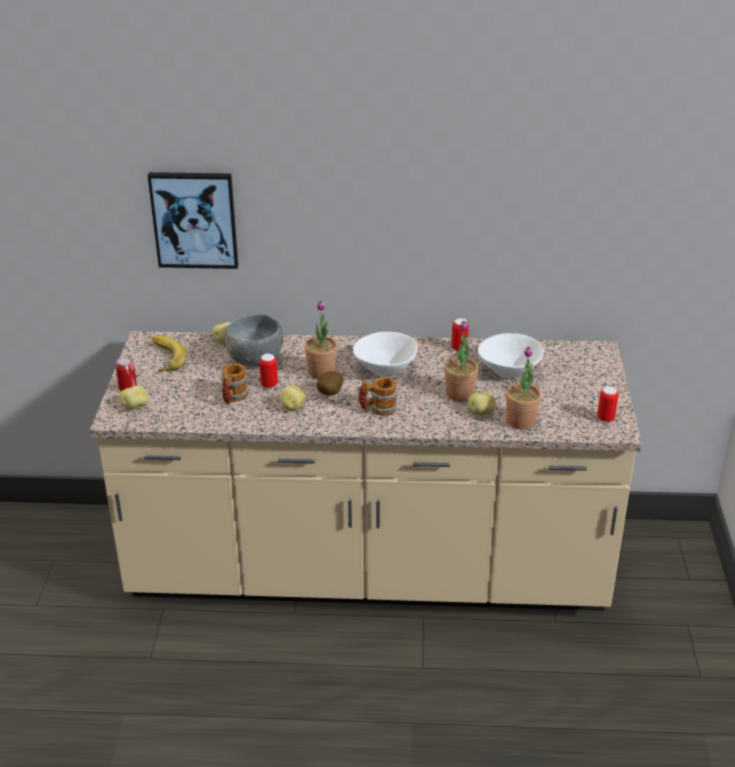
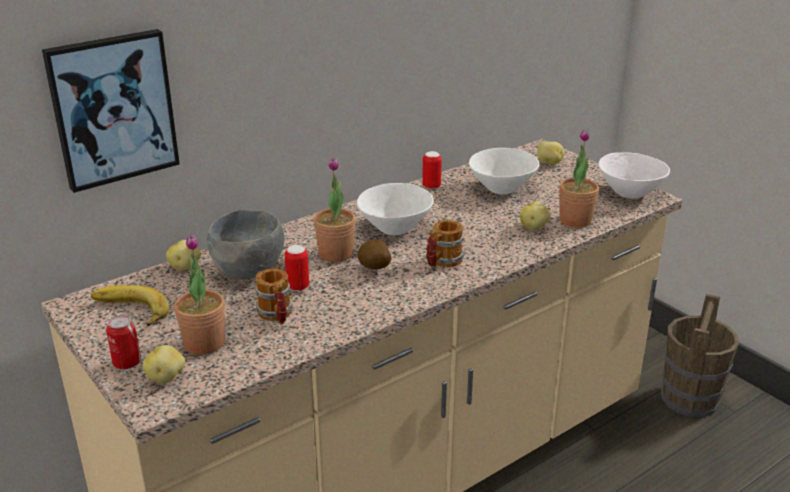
camera: 40 degrees left, 5 degrees down
potato [279,385,305,410] -> potato moved to [537,142,564,164]
potted plant [444,321,478,402] -> potted plant moved to [174,234,225,355]
can [597,386,618,422] -> white bowl [599,152,670,199]
none -> brown bucket [661,294,739,417]

